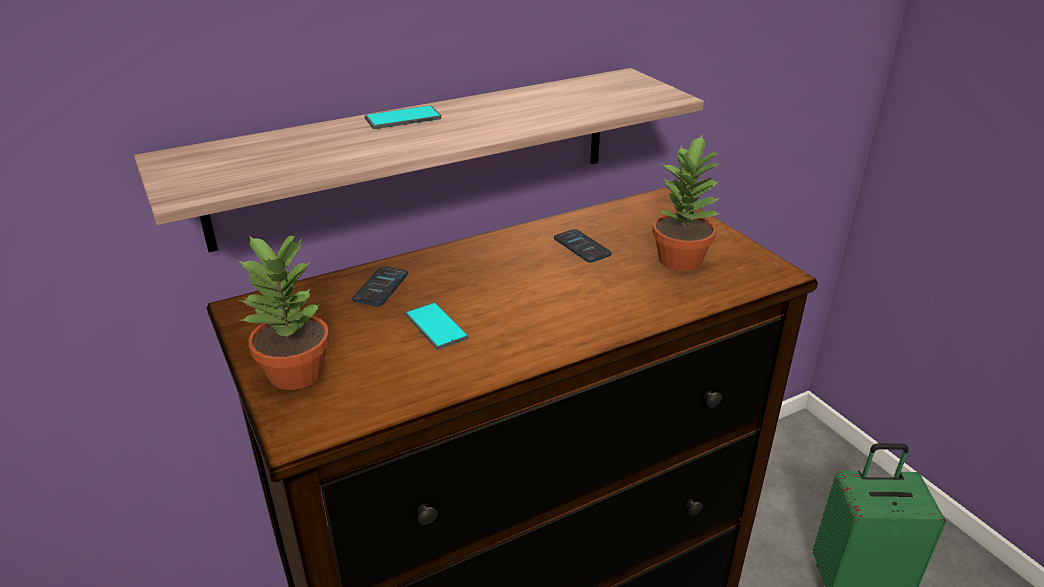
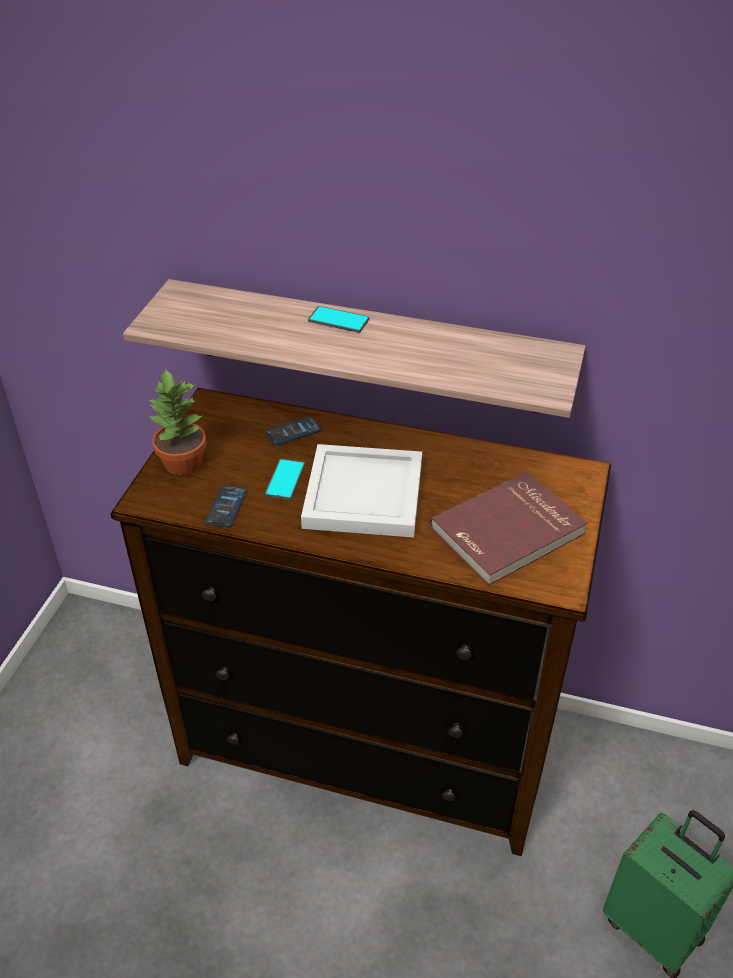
camera: 45 degrees right, 10 degrees up
phone [554,229,612,263] -> phone moved to [205,485,247,528]
potted plant [652,134,721,271] -> red book [430,472,588,585]
none -> white tray [301,444,422,537]

